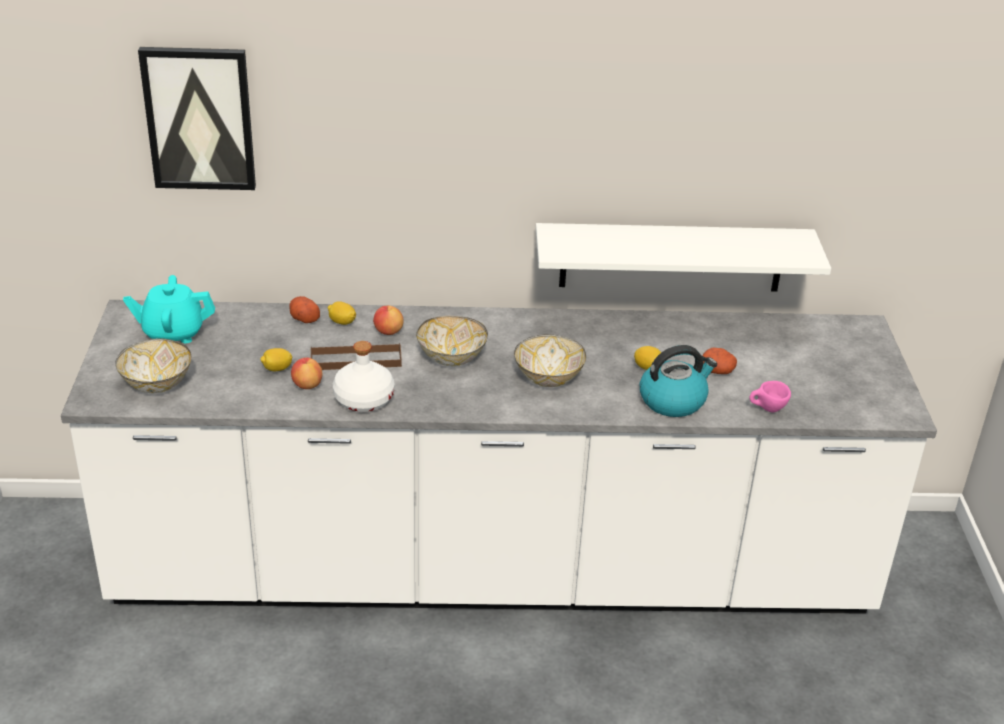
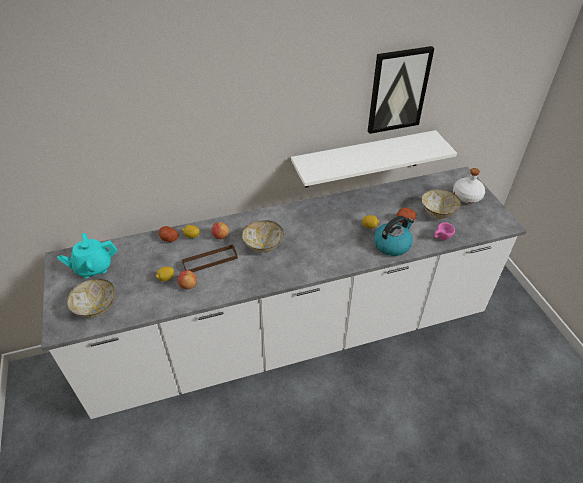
camera: 15 degrees left, 10 degrees up
picture [138,47,256,190] -> picture moved to [368,46,434,134]
white bottle [333,341,395,412] -> white bottle moved to [453,168,485,203]
bowl [514,334,586,387] -> bowl moved to [422,189,461,219]

